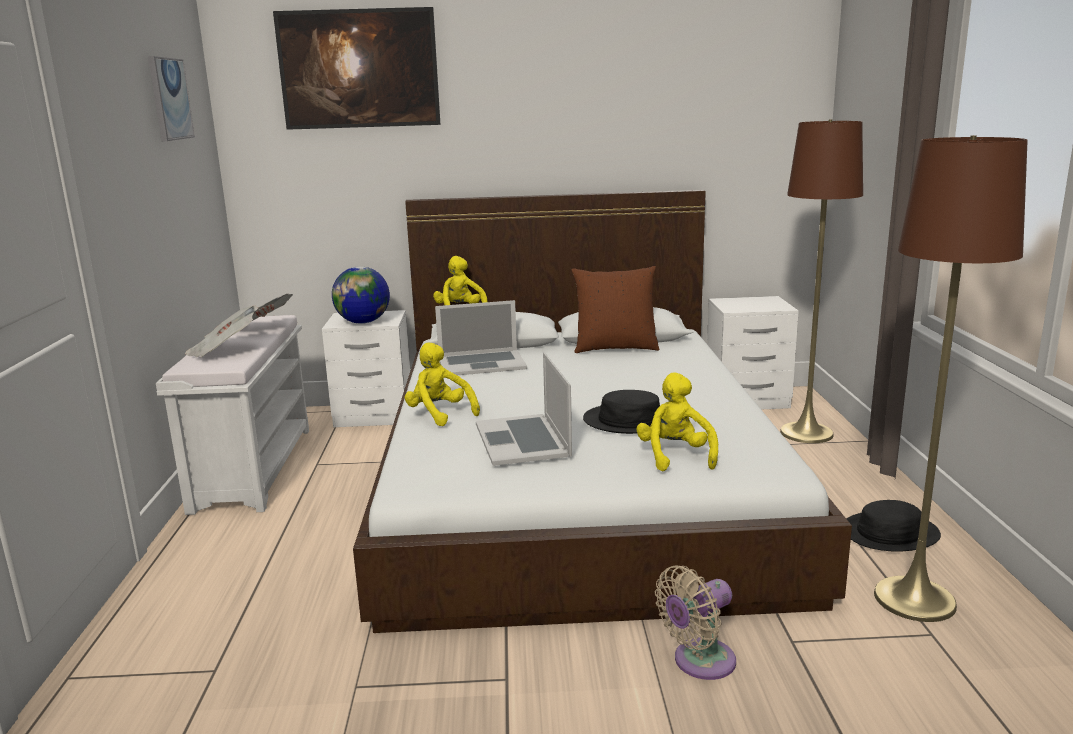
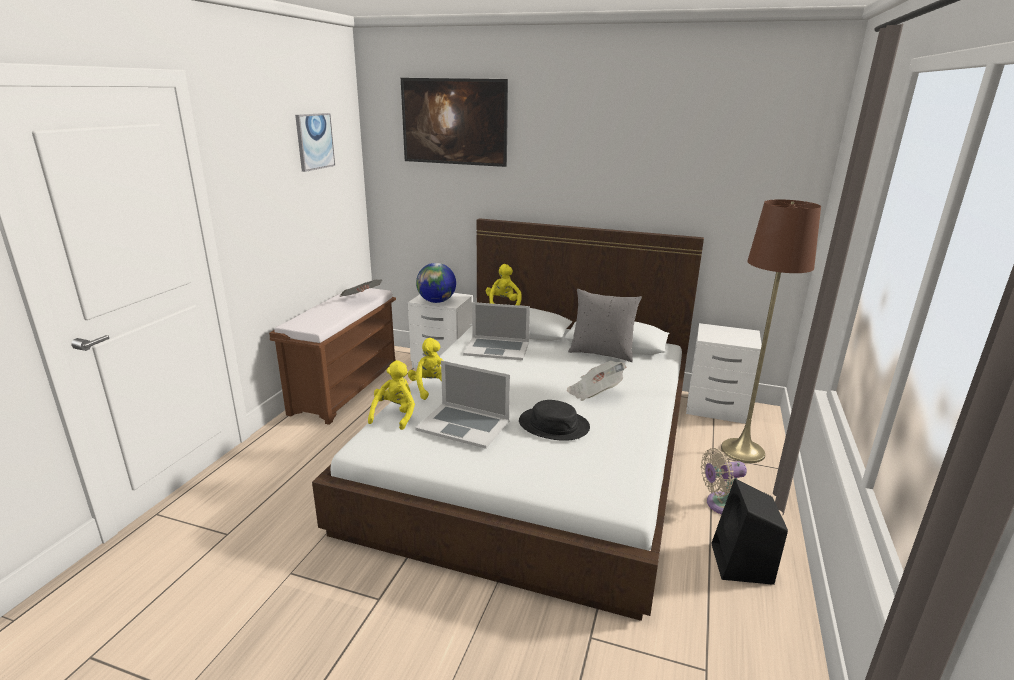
camera: 20 degrees right, 5 degrees up
white bench [156,315,309,515] -> brown bench [269,286,396,425]
newspaper [185,305,258,357] -> newspaper moved to [567,361,627,401]
laptop [476,352,572,466] -> laptop turned 75 degrees counterclockwise [415,360,510,449]
brown pillow [572,266,659,353] -> grey pillow [568,289,642,362]
yellow plush toy [636,373,718,472] -> yellow plush toy moved to [368,360,415,430]
beige fan [655,565,736,680] -> beige fan moved to [701,448,747,514]
black hat [846,500,941,552] -> black speaker [711,479,788,585]
brown floor lamp [874,135,1028,622] -> none

